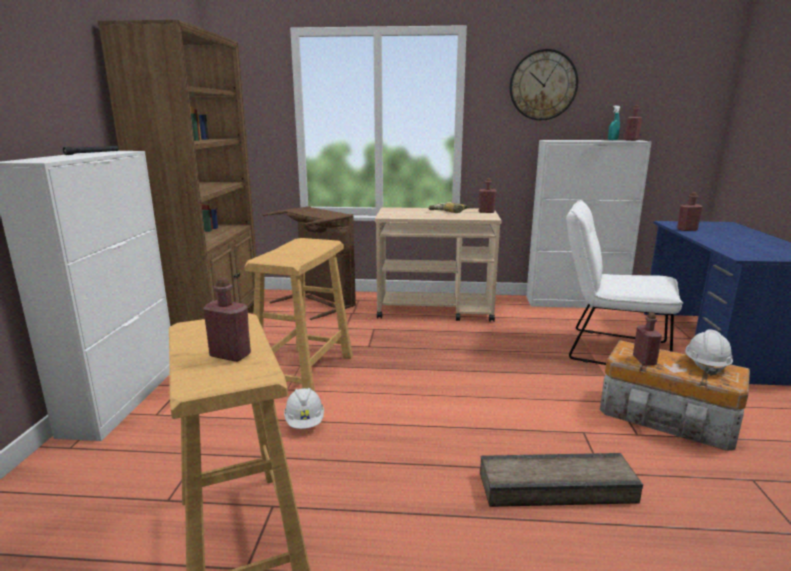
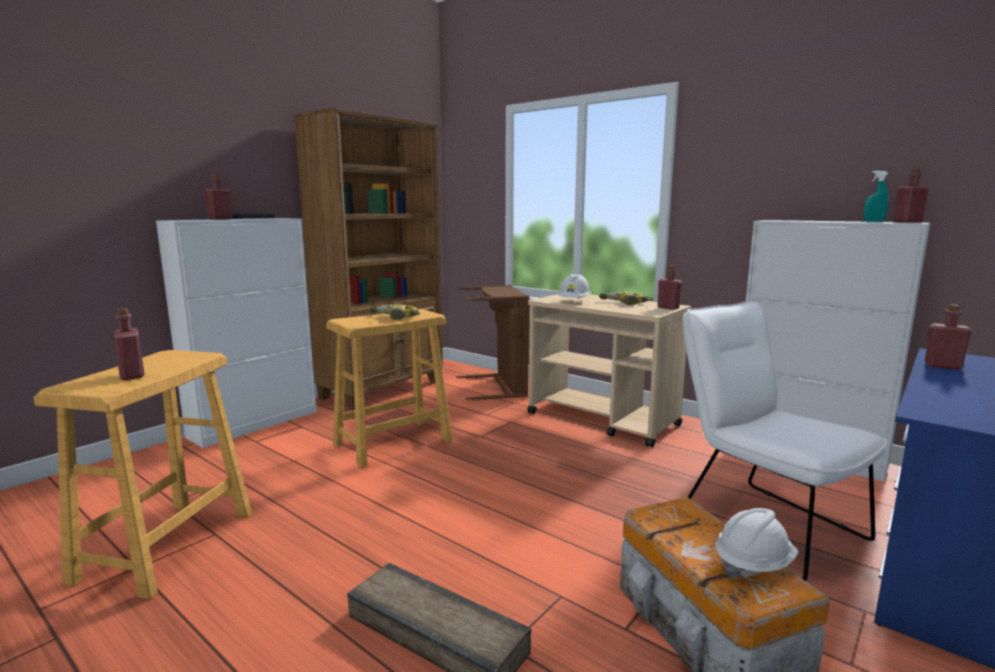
camera: 35 degrees right, 5 degrees down
white hard hat [284,388,324,429] -> white hard hat moved to [558,274,591,299]
wall clock [510,49,578,120] -> none
red bottle [633,313,662,366] -> red bottle moved to [204,174,232,220]
none -> power drill [369,304,420,320]

